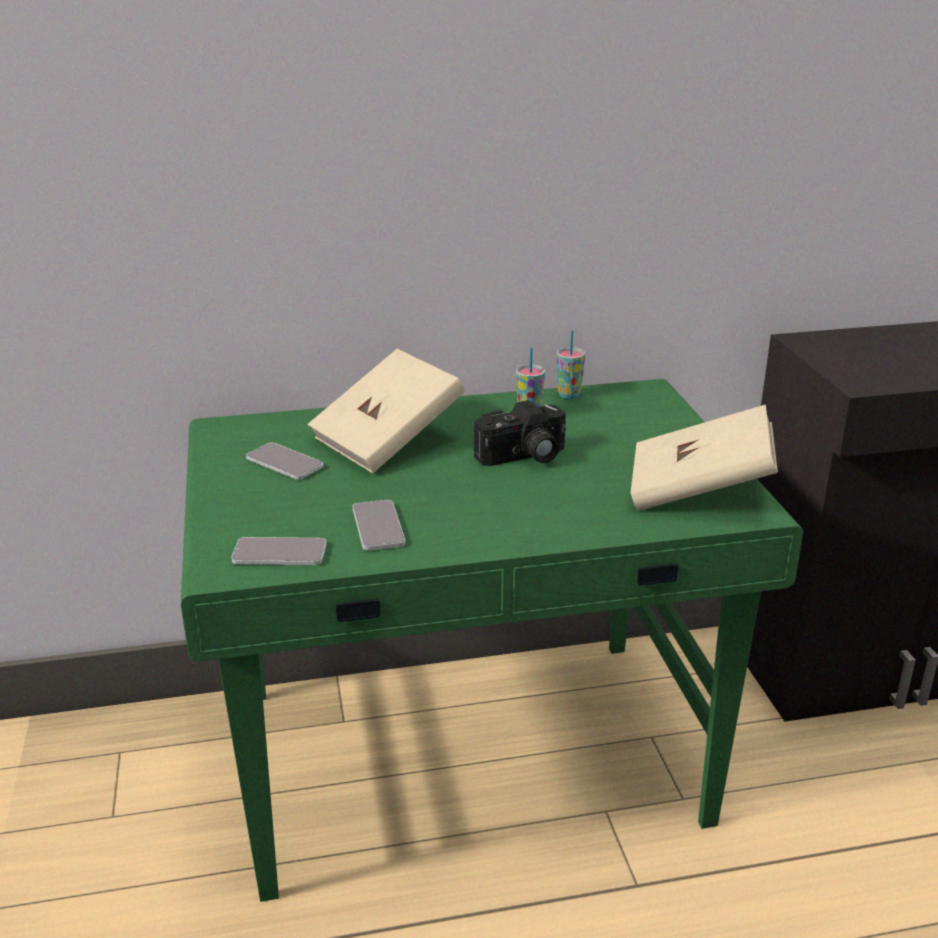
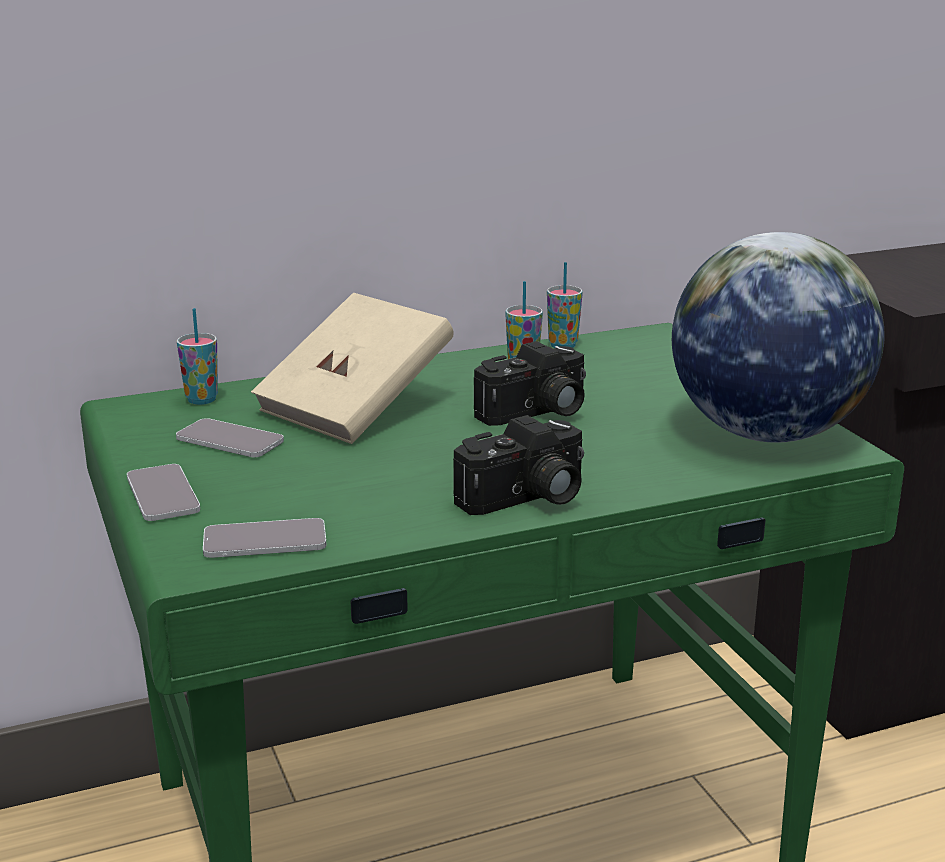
camera: 10 degrees left, 5 degrees down
phone [353,500,405,551] -> phone moved to [127,464,200,521]
beige book [631,405,778,511] -> globe [672,232,885,443]
none -> cup [177,308,218,405]
none -> camera [453,415,584,515]

